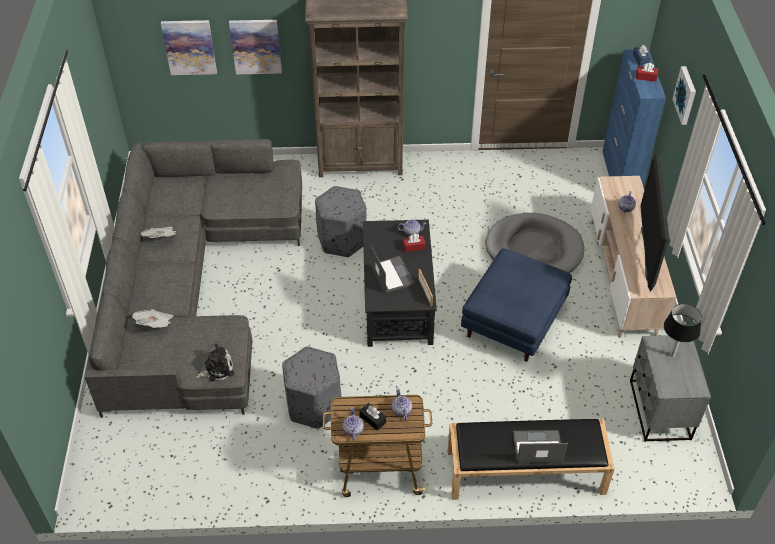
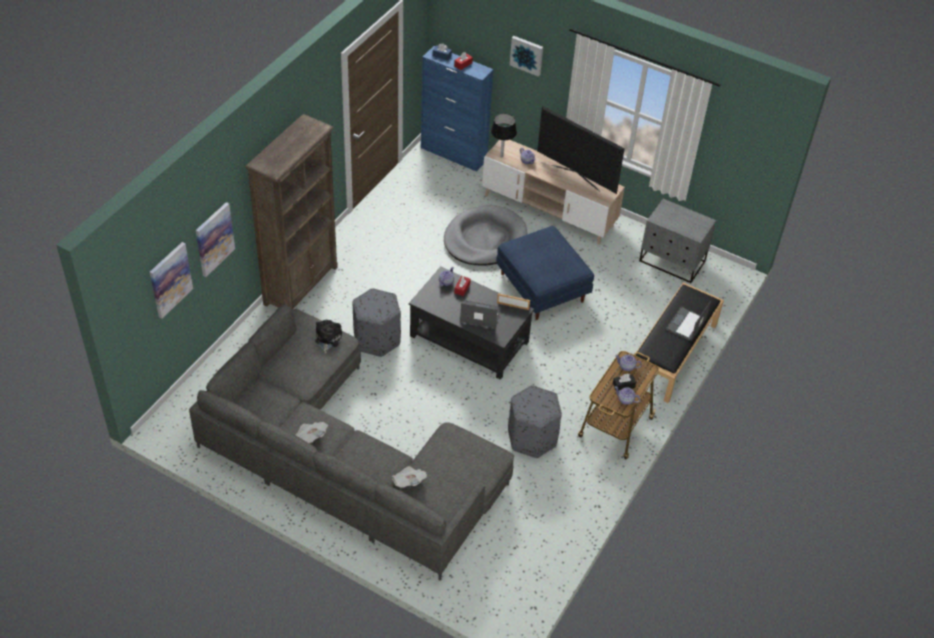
camera: 60 degrees left, 0 degrees up
plush toy [196,344,235,381] -> plush toy moved to [315,320,342,354]
black table lamp [664,304,702,357] -> black table lamp moved to [491,114,517,158]

